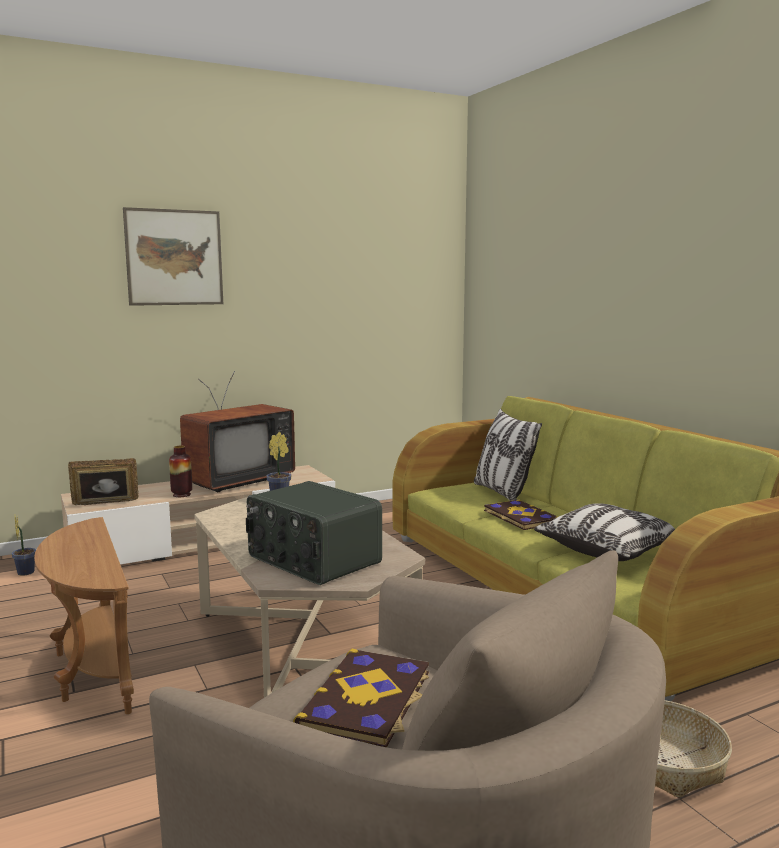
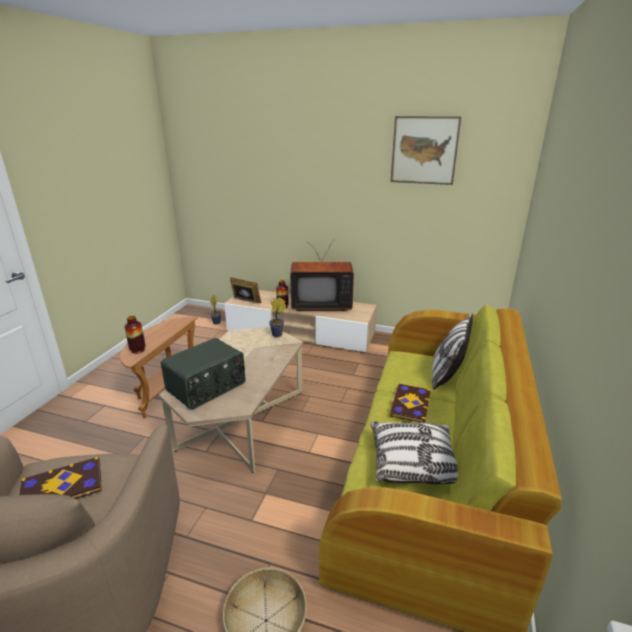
camera: 45 degrees right, 15 degrees up
picture [123,207,223,306] -> picture moved to [390,116,461,185]
radio [246,481,382,585] -> radio turned 135 degrees counterclockwise [161,338,246,410]
none -> vase [125,316,146,354]

